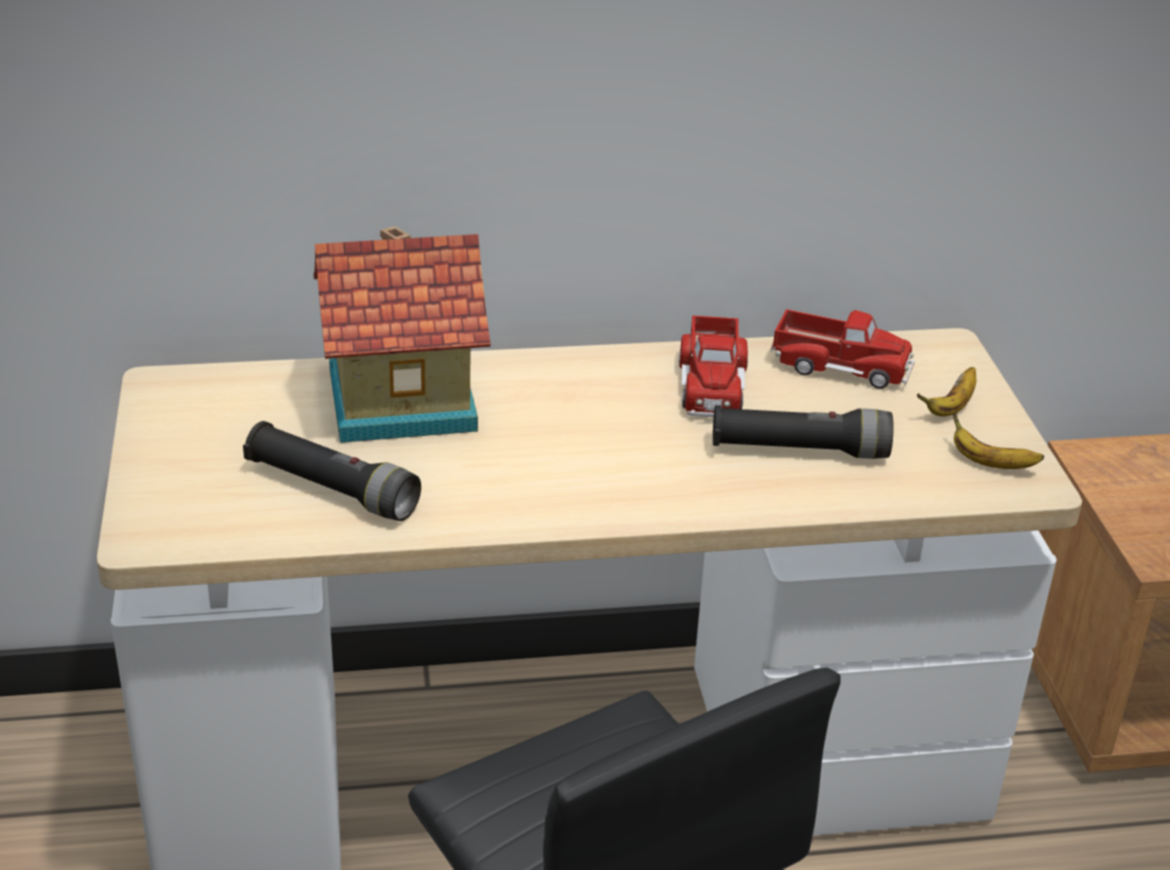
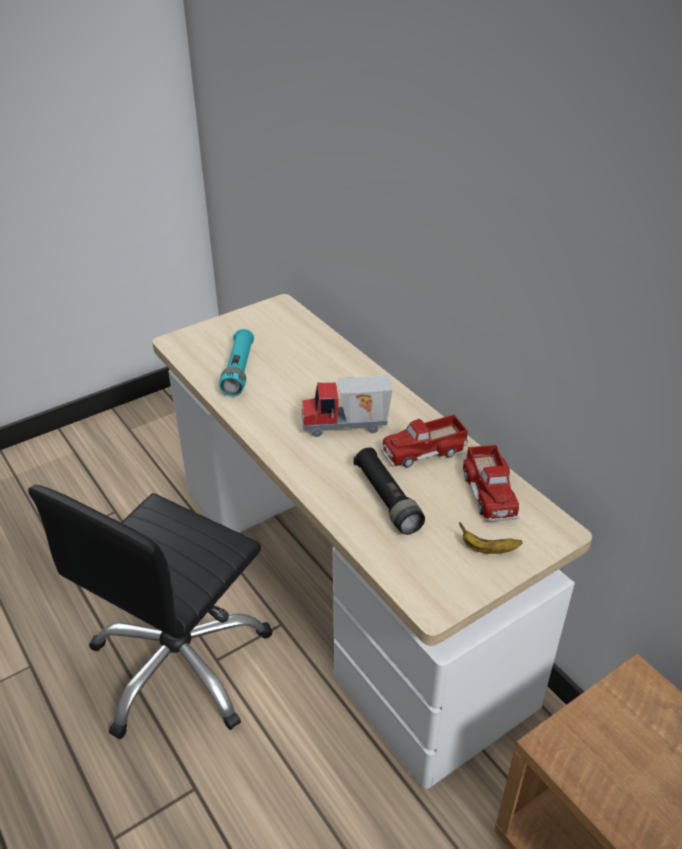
camera: 65 degrees right, 5 degrees up
black flashlight [243,421,421,521] -> turquoise flashlight [219,329,254,397]
toy house [313,226,491,443] -> none
banana [953,412,1044,469] -> none
none -> toy truck [302,375,393,437]

